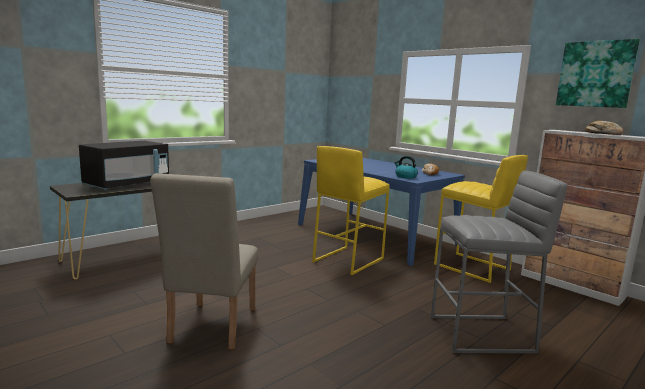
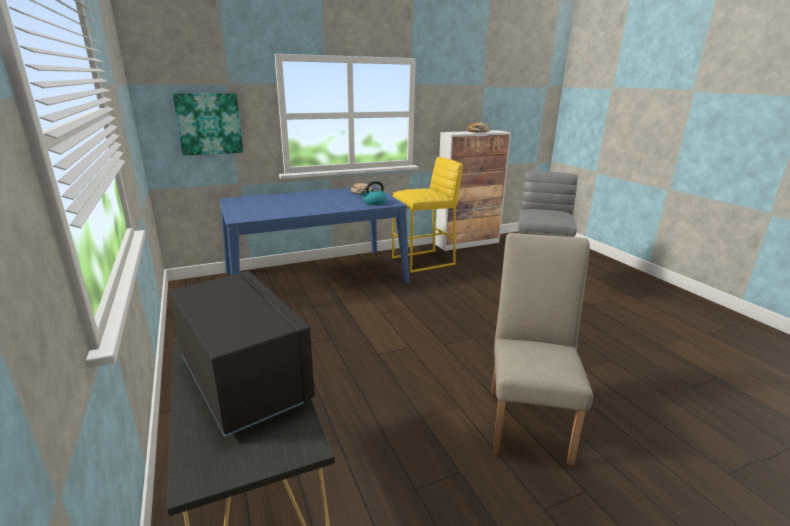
camera: 70 degrees left, 10 degrees up
beige chair [150,173,258,350] -> beige chair turned 105 degrees counterclockwise [491,233,593,466]
yellow stool [312,146,390,275] -> none
picture [556,39,640,108] -> picture moved to [172,93,243,156]

